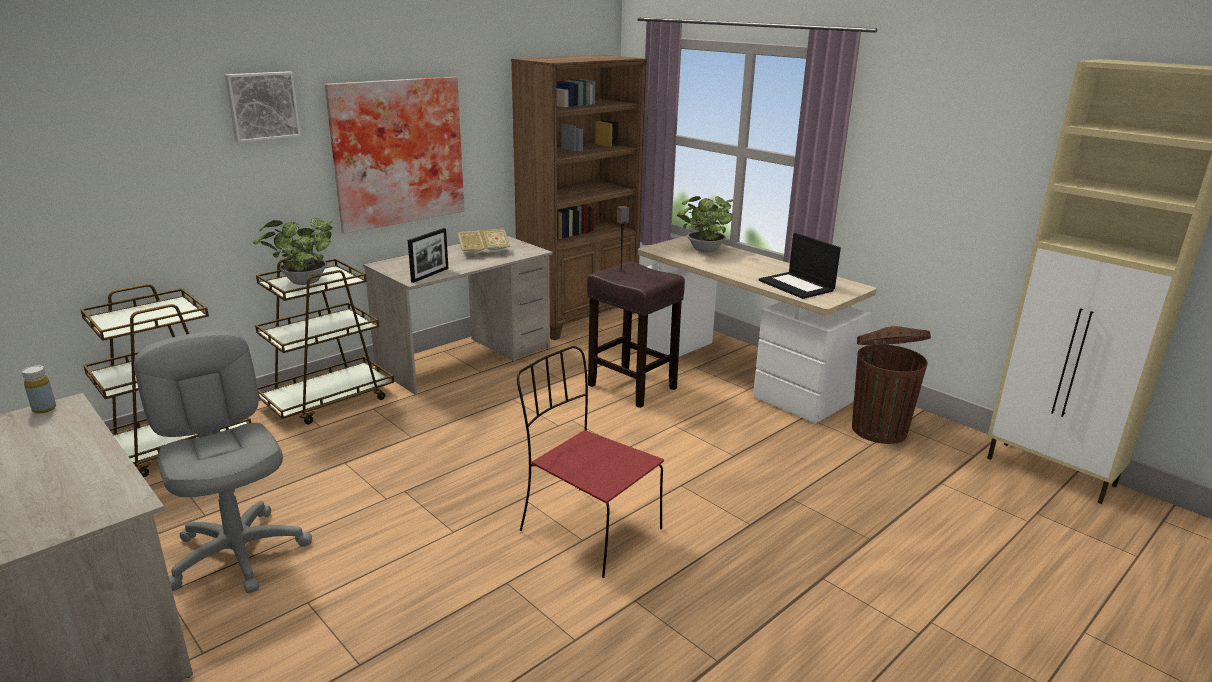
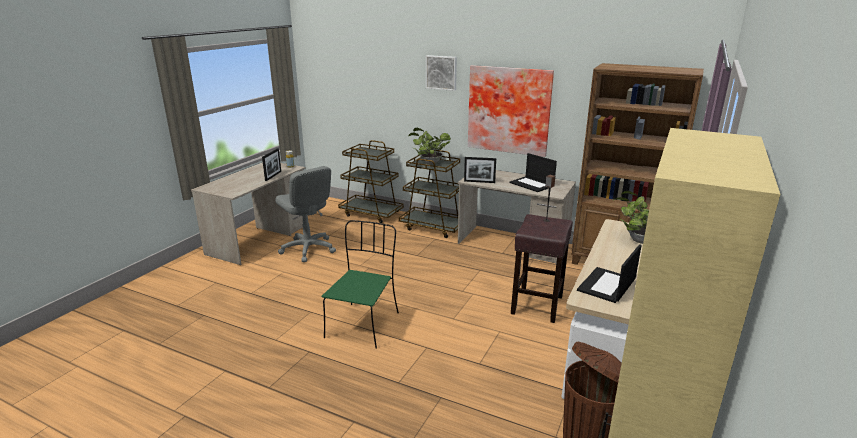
camera: 70 degrees right, 0 degrees up
grey office chair [134,331,312,593] -> grey office chair turned 105 degrees clockwise [275,166,336,262]
book [457,229,510,257] -> laptop [509,153,557,192]
red chair [517,346,664,578] -> green chair [322,220,399,349]
none -> picture frame [262,149,281,181]

